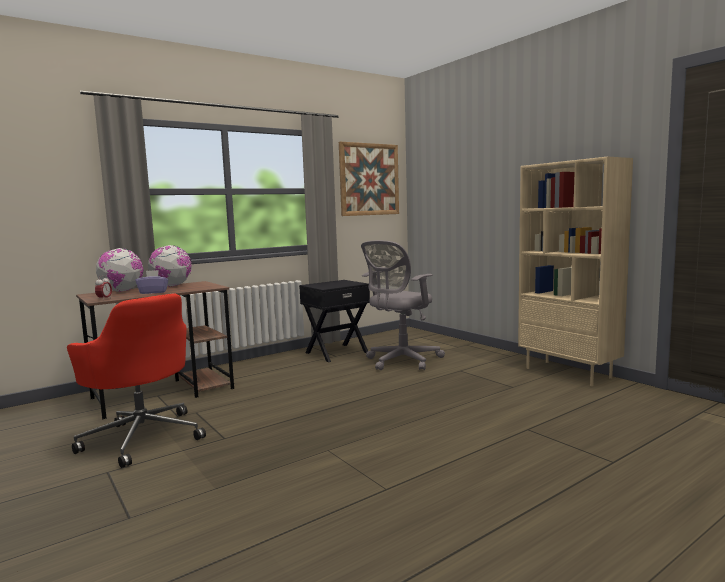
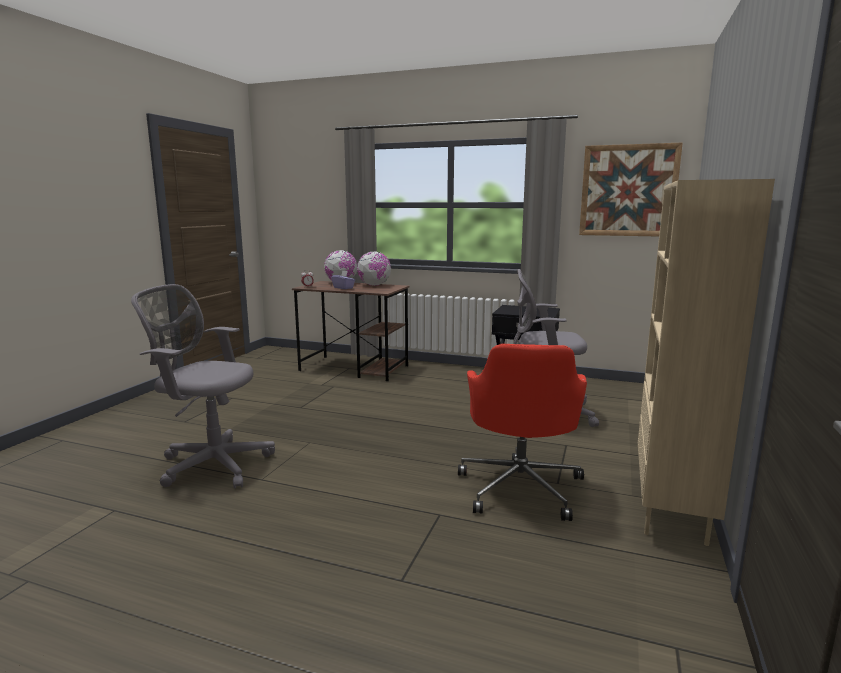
camera: 55 degrees right, 5 degrees up
red office chair [67,293,206,468] -> red office chair moved to [458,344,587,521]
none -> grey office chair [131,284,275,488]

